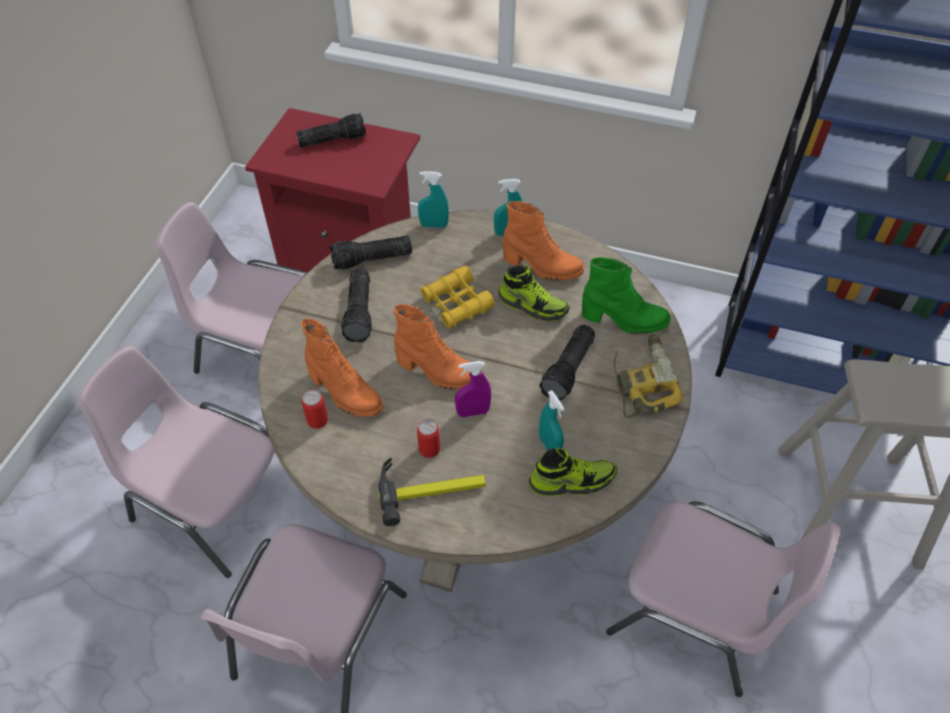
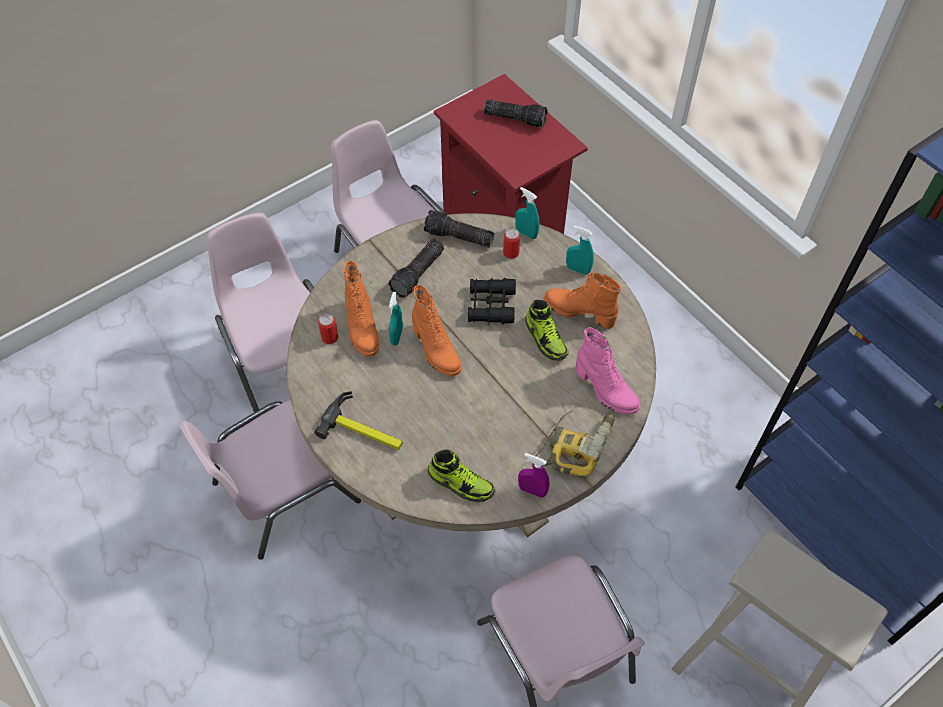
camera: 35 degrees right, 5 degrees up
can [417,419,440,458] -> can moved to [503,228,520,259]
yellow binoculars [421,266,495,329] -> black binoculars [468,278,516,324]
purple spray bottle [455,361,491,417] -> purple spray bottle moved to [518,453,550,498]
orange boot [503,201,584,281] -> orange boot turned 150 degrees clockwise [544,272,621,329]
flashlight [539,325,595,401] -> none
turquoise spray bottle [539,390,564,450] -> turquoise spray bottle moved to [389,292,403,345]
green boot [582,257,671,335] -> pink boot [576,327,640,415]

